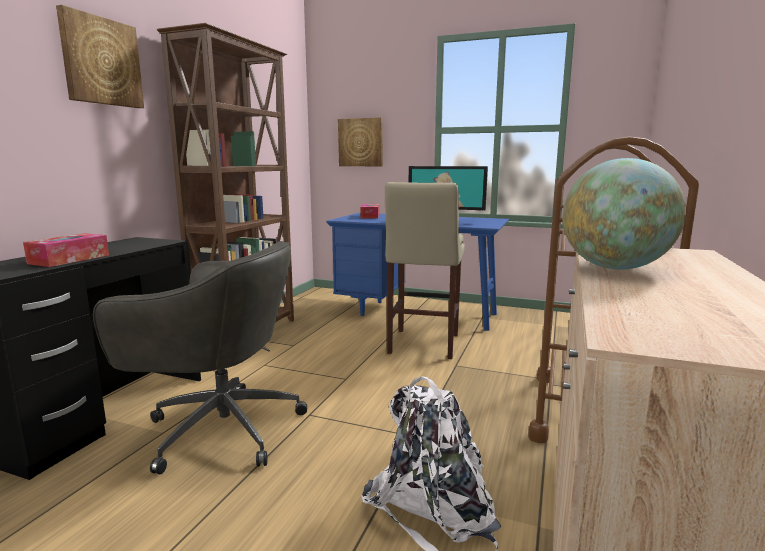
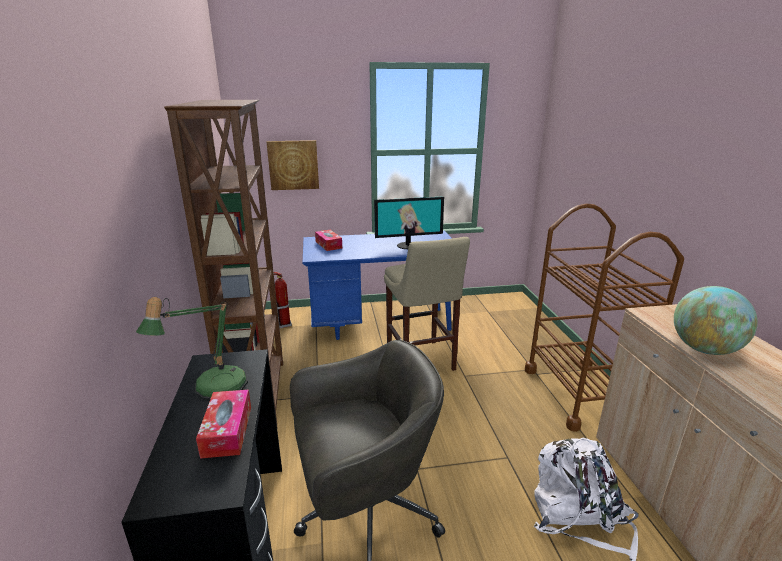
camera: 30 degrees left, 10 degrees up
picture [56,5,144,108] -> none
none -> table lamp [136,297,248,400]
none -> fire extinguisher [274,272,292,328]

